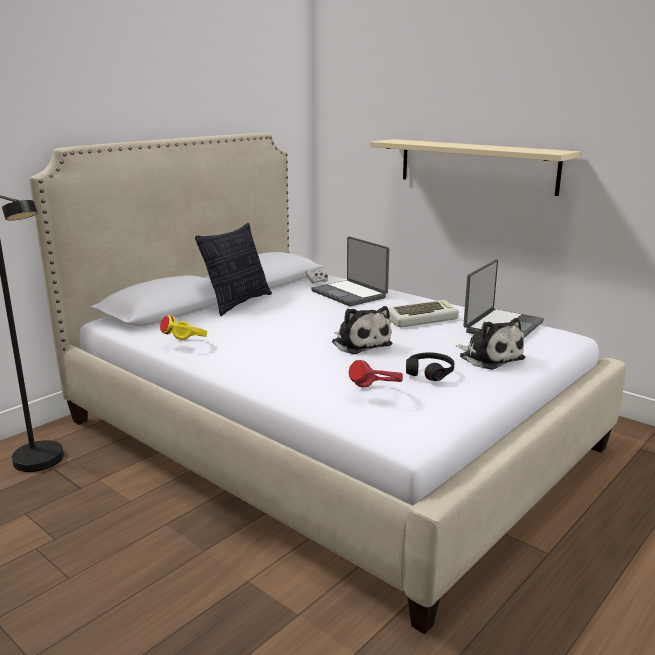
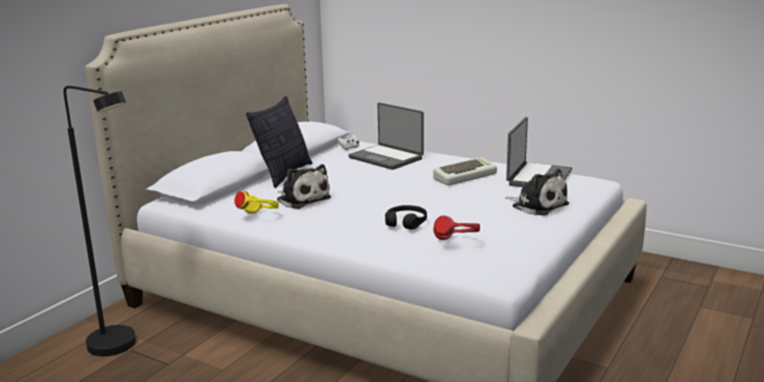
camera: 10 degrees left, 0 degrees up
plush toy [332,306,392,354] -> plush toy moved to [277,164,331,209]
beige shelf [370,139,580,196] -> none
black headphones [406,352,454,381] -> black headphones moved to [385,205,427,229]

